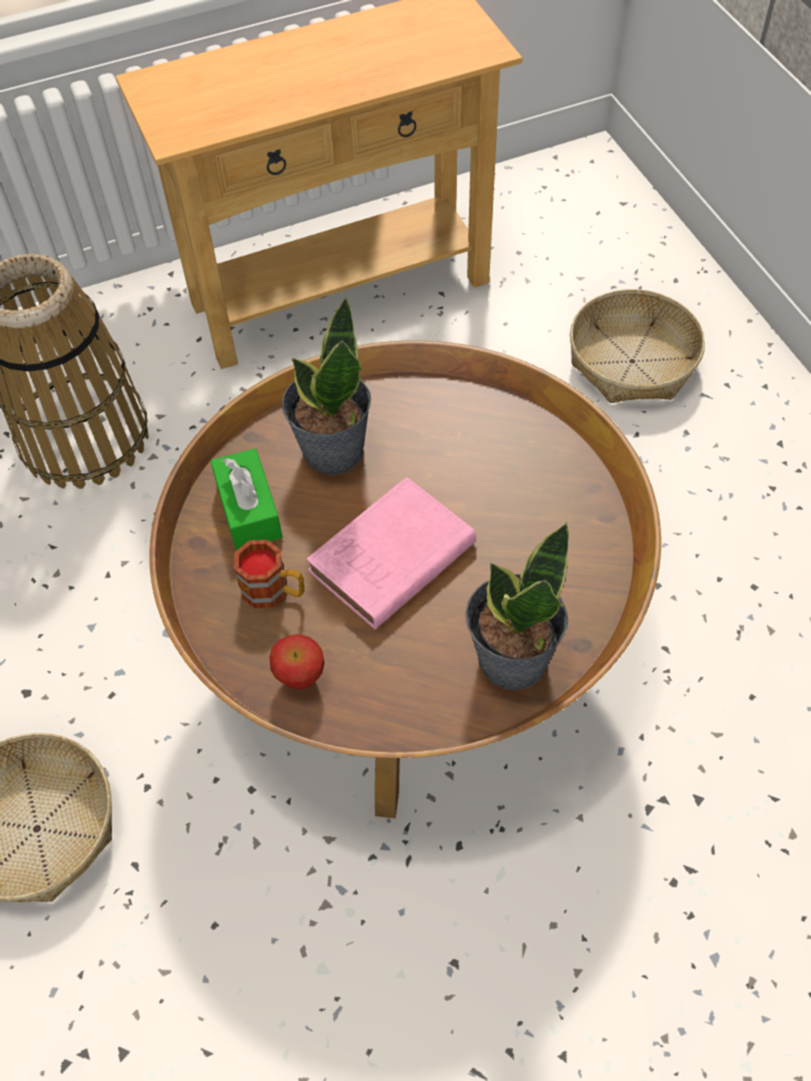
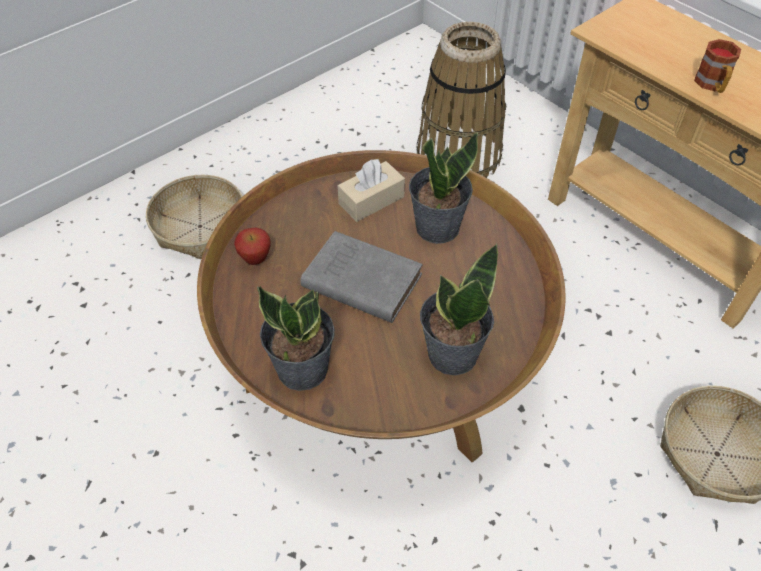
camera: 70 degrees right, 5 degrees down
green tissue box [210,448,282,550] -> beige tissue box [338,159,405,222]
mug [234,540,304,608] -> mug moved to [694,39,741,93]
pink book [306,477,476,629] -> grey book [301,231,423,323]
none -> potted plant [420,244,498,376]

